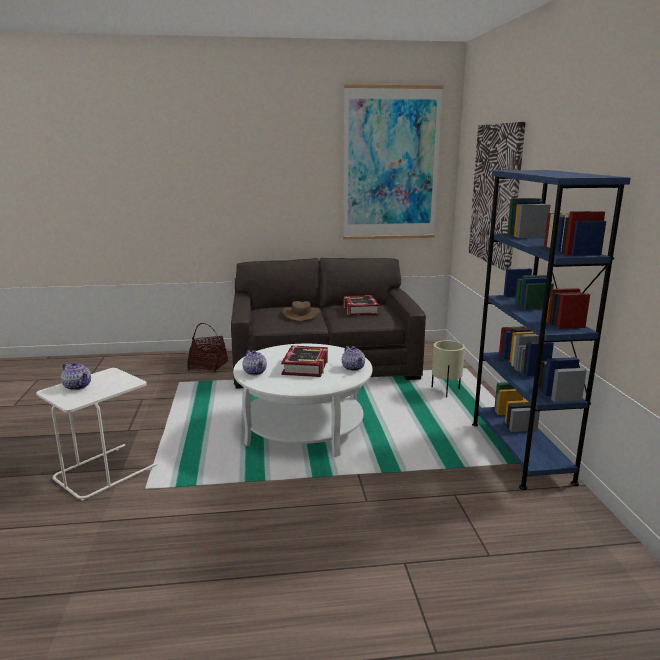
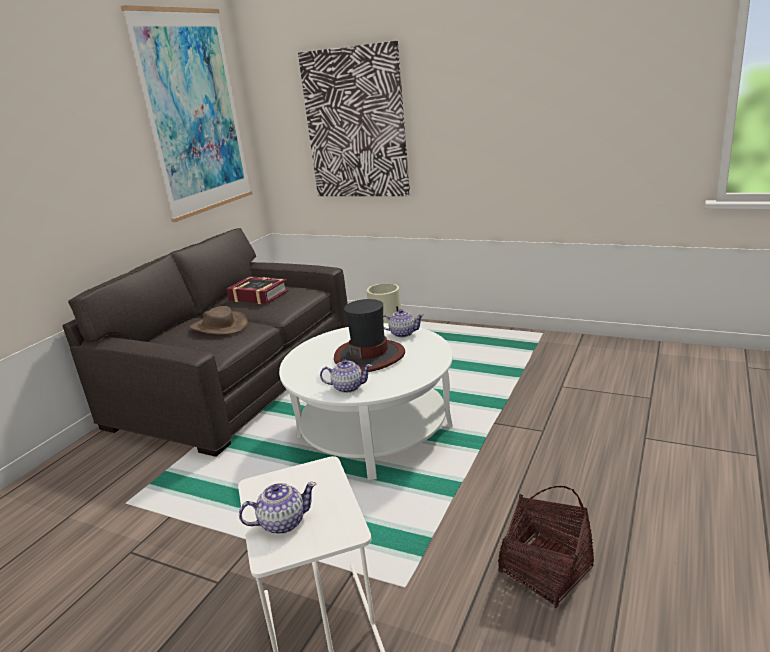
camera: 55 degrees left, 5 degrees up
basket [187,323,228,373] -> basket moved to [498,486,594,608]
book [281,346,328,377] -> hat [334,299,405,372]
blue bookcase [472,170,631,490] -> none

